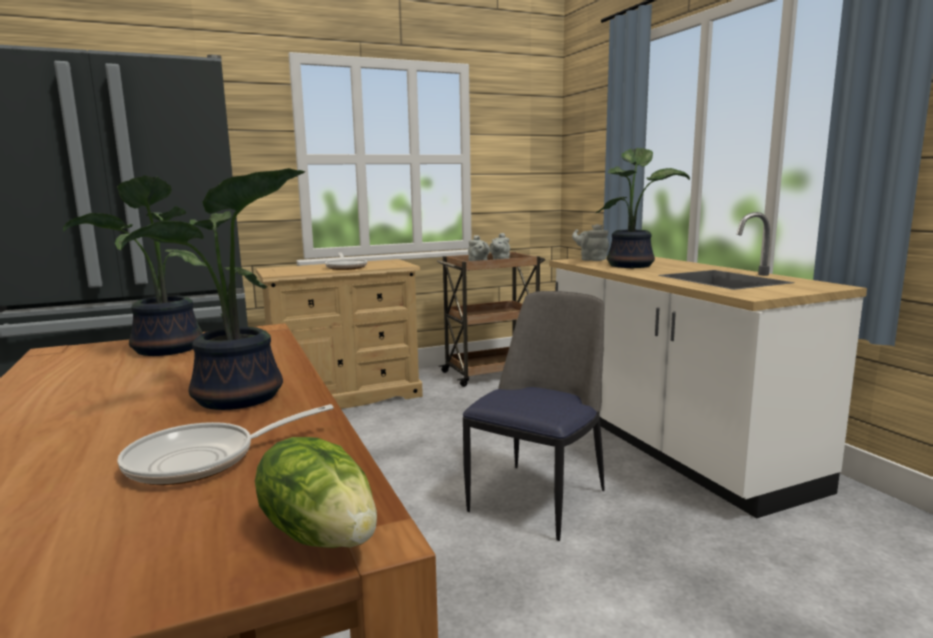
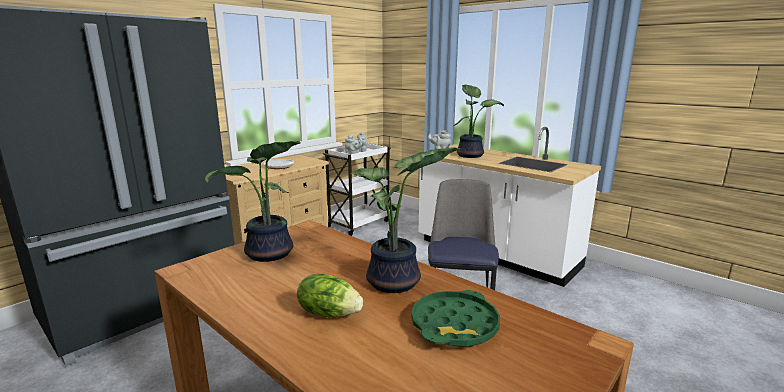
camera: 25 degrees left, 5 degrees up
frying pan [117,404,334,485] -> green tray [411,290,500,347]
lettuce [255,437,377,548] -> lettuce moved to [297,274,363,317]
brown cart [437,252,545,387] -> white cart [323,144,391,236]

